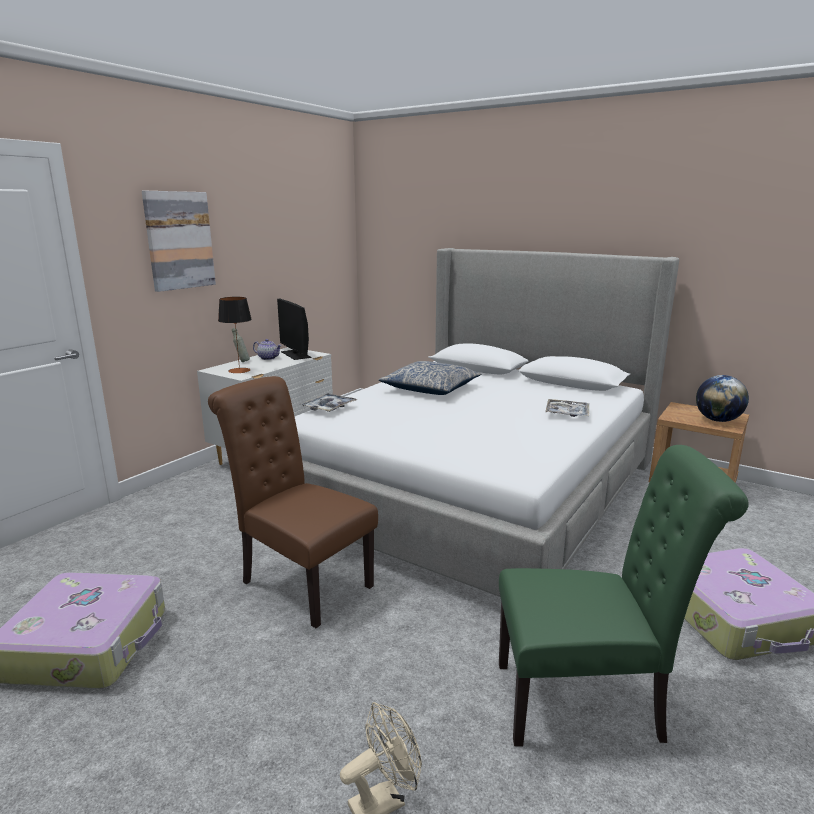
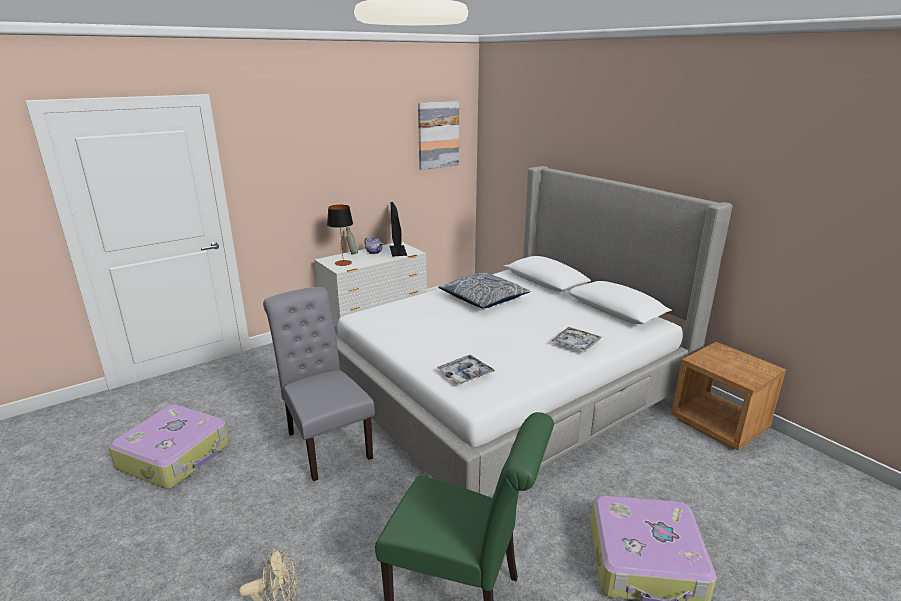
camera: 20 degrees right, 5 degrees up
picture [142,191,216,292] -> picture moved to [418,101,459,170]
brown chair [208,376,378,628] -> grey chair [263,287,375,481]
tray [301,393,357,412] -> tray moved to [437,355,495,384]
globe [696,375,749,422] -> none

